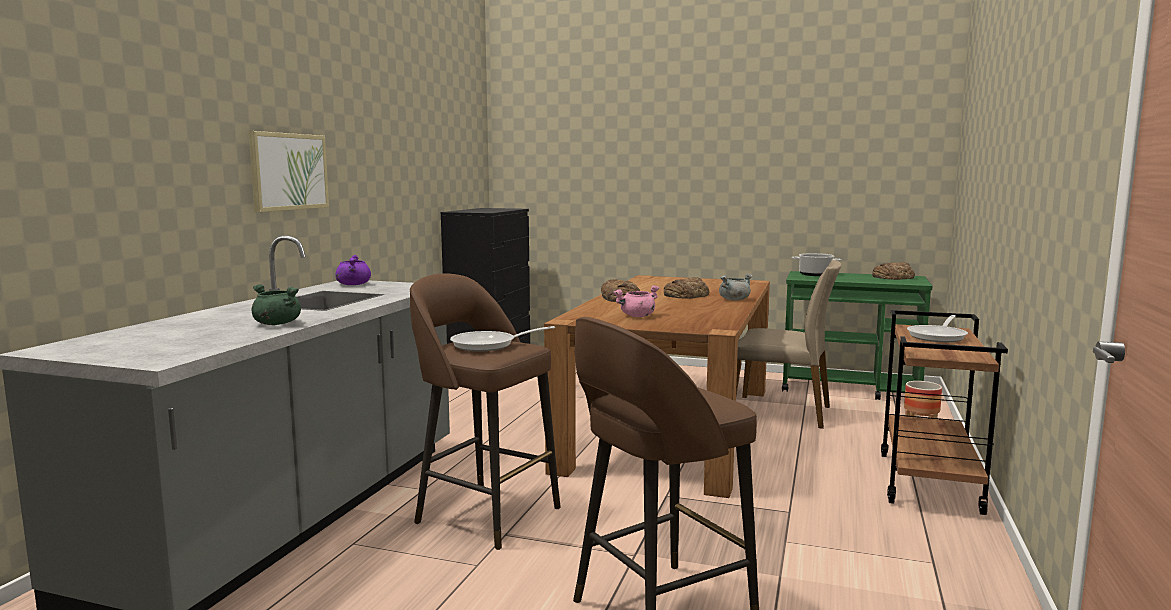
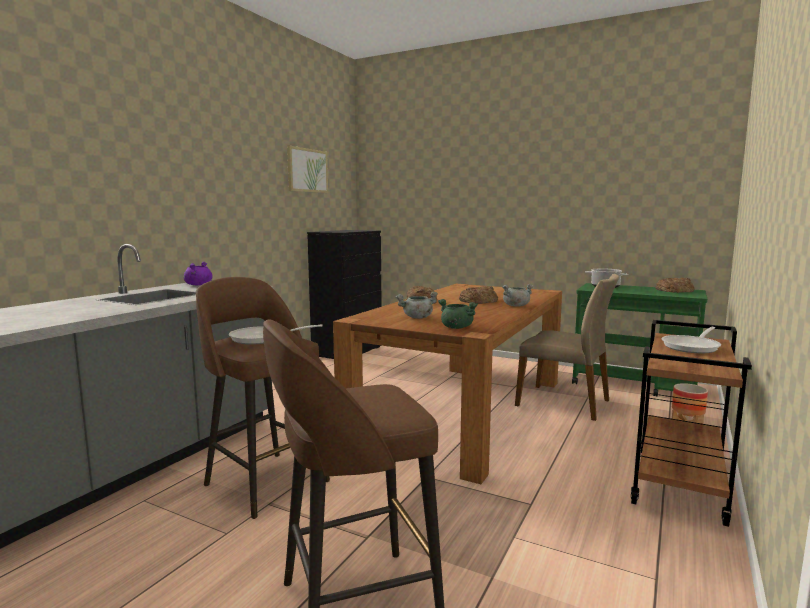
camera: 10 degrees right, 0 degrees up
picture [249,131,329,212] -> picture moved to [287,146,328,193]
green cooking pot [252,284,301,325] -> green cooking pot moved to [438,299,478,329]
pink cooking pot [613,285,659,317] -> grey cooking pot [396,292,438,319]

